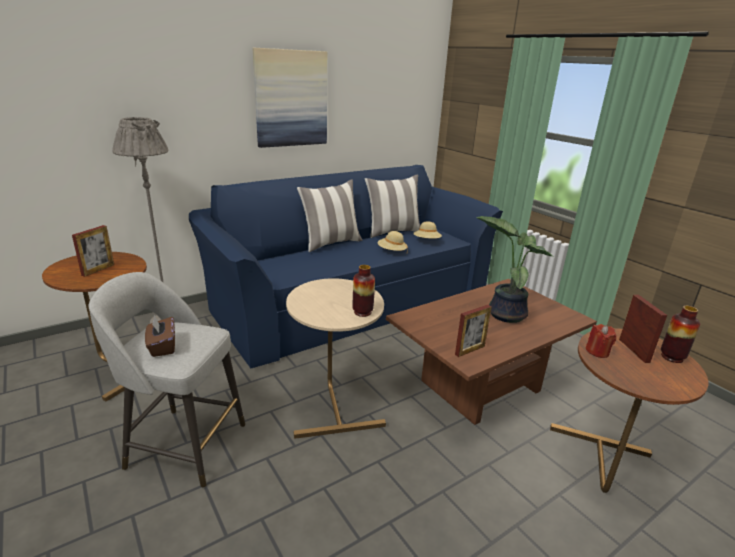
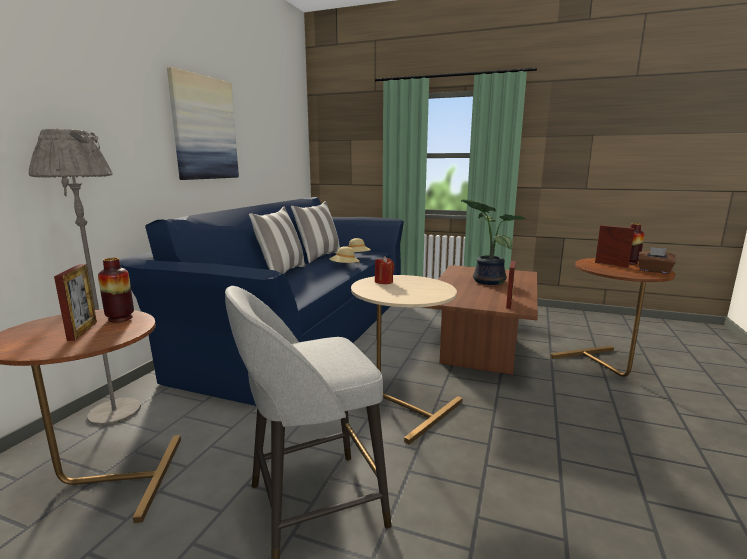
camera: 35 degrees left, 10 degrees down
brown tissue box [145,316,175,357] -> brown tissue box moved to [638,247,676,274]
vase [353,265,375,317] -> vase moved to [98,258,134,322]
red candle [585,324,616,358] -> red candle moved to [375,256,394,284]

